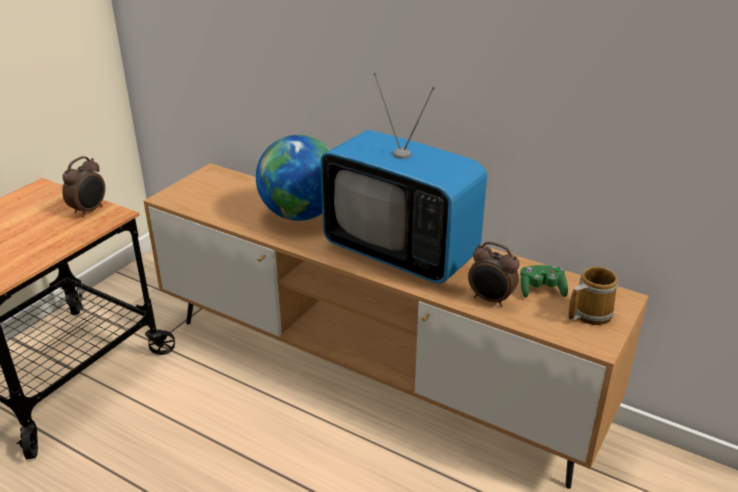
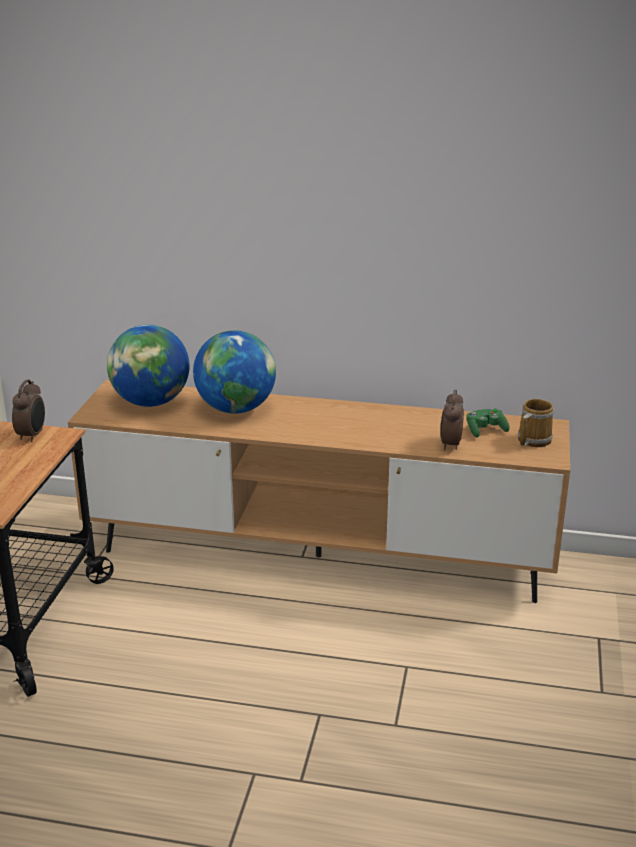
camera: 20 degrees left, 5 degrees down
television [320,73,487,283] -> none
alarm clock [468,241,519,307] -> alarm clock turned 90 degrees clockwise [440,390,464,450]
none -> globe [107,325,190,407]

